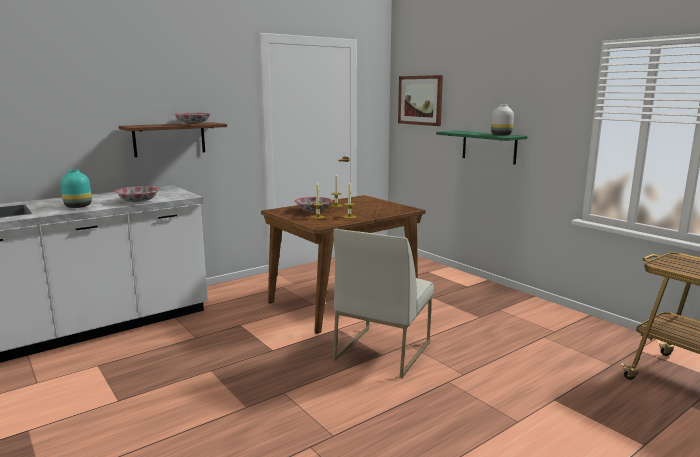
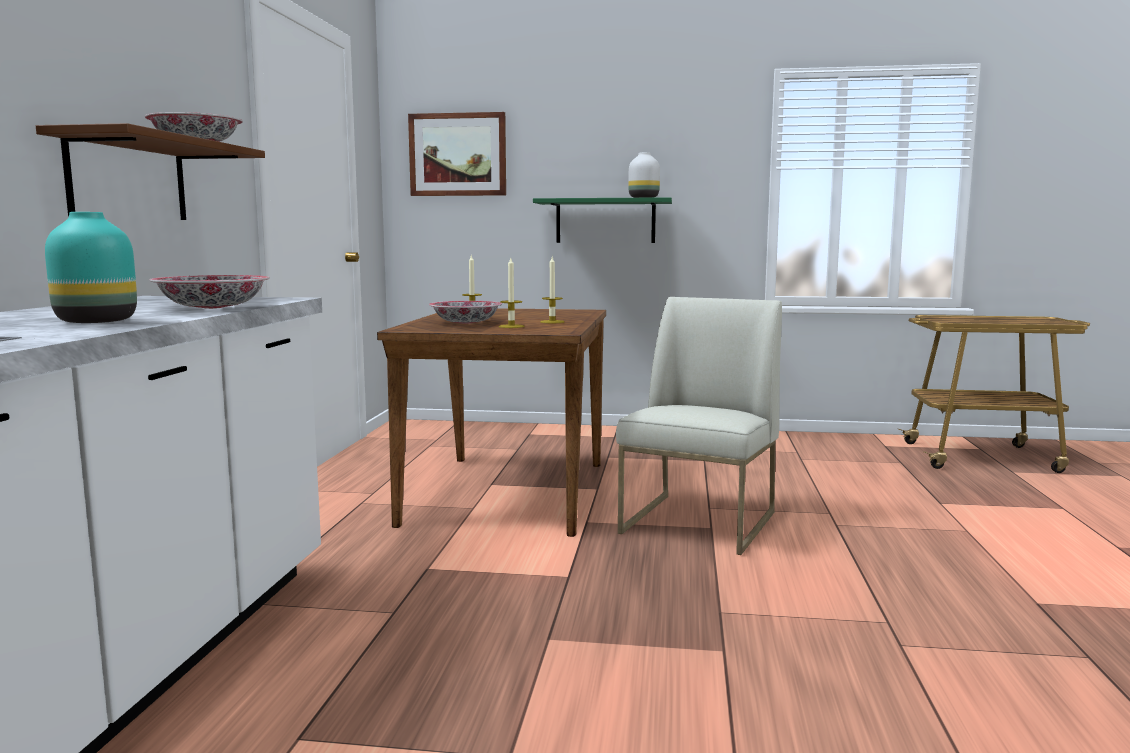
camera: 45 degrees left, 5 degrees down
white chair [333,229,434,378] -> white chair turned 135 degrees counterclockwise [616,297,782,555]

